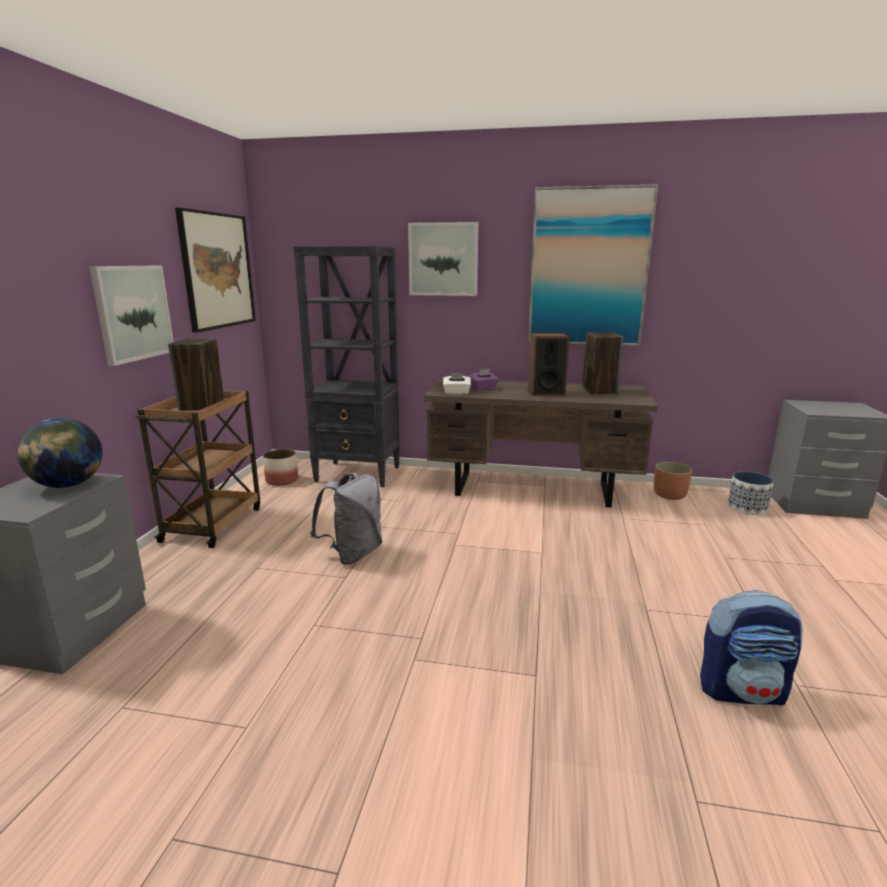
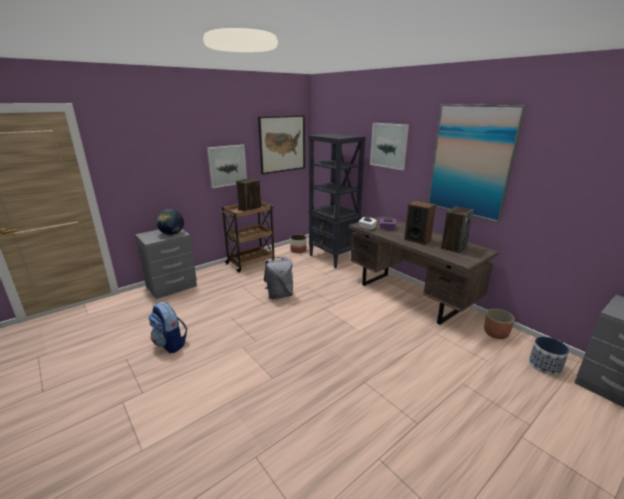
camera: 40 degrees right, 5 degrees up
backpack [700,590,803,706] -> backpack moved to [148,302,187,353]

